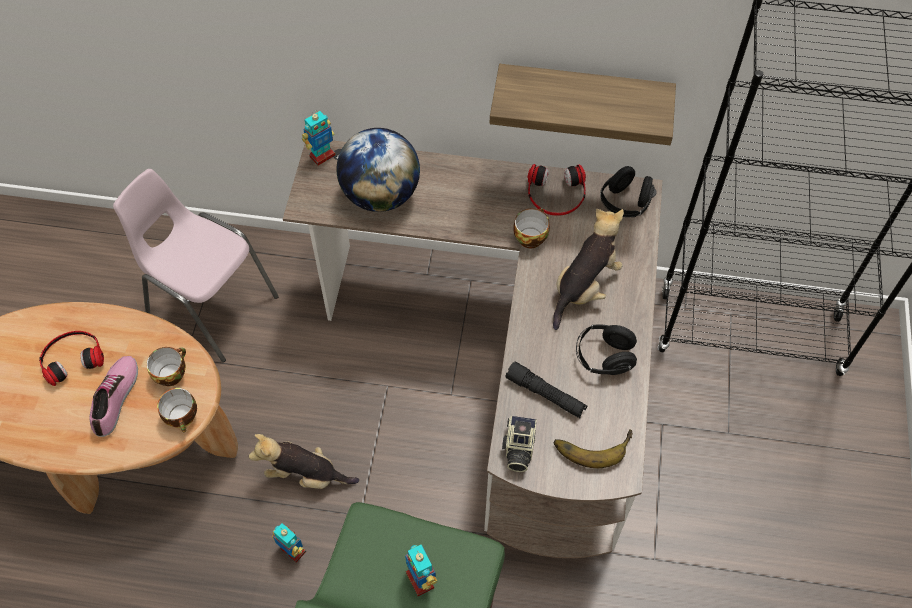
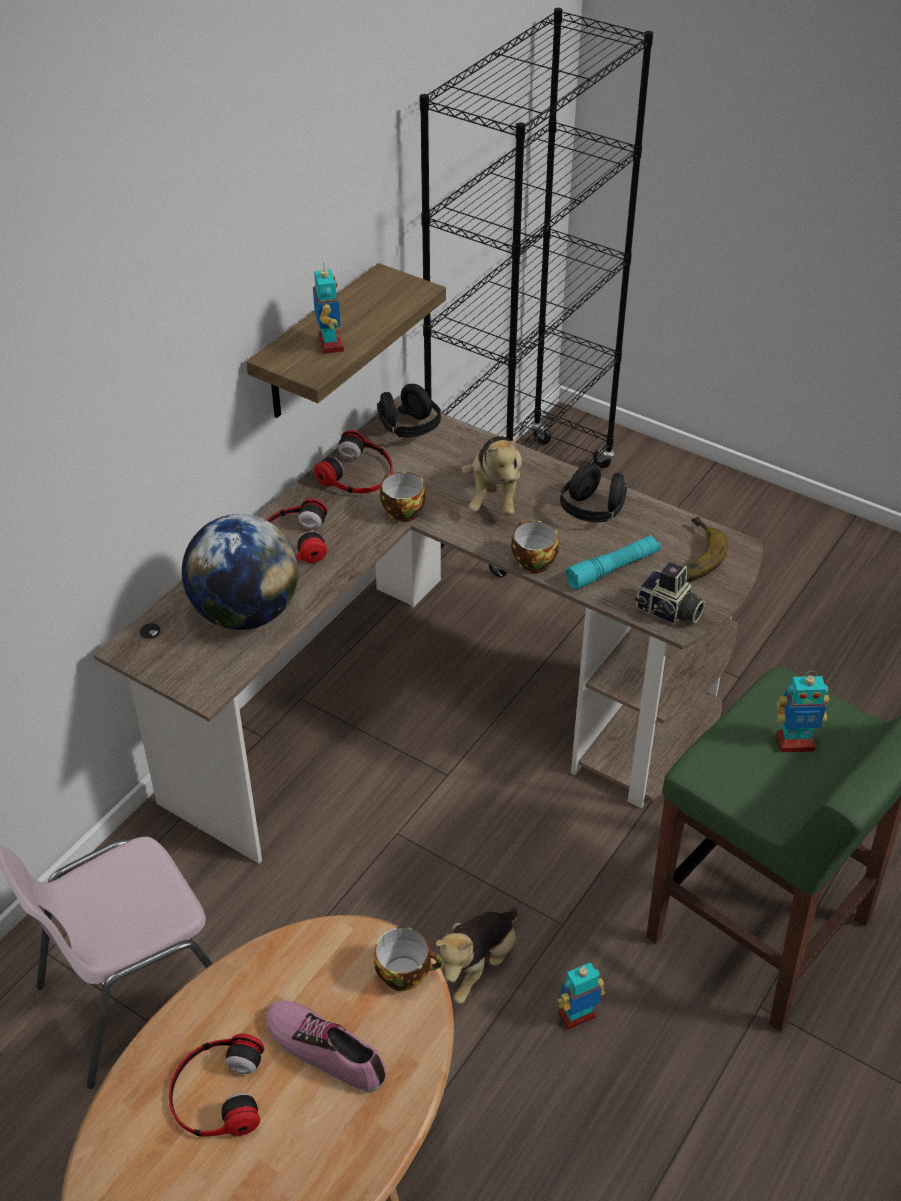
camera: 65 degrees left, 15 degrees down
cup [147,347,186,386] -> cup moved to [512,521,559,573]
toy robot [302,110,335,166] -> toy robot moved to [313,262,344,354]
black flashlight [505,361,587,418] -> turquoise flashlight [565,535,661,589]
plush toy [553,208,624,330] -> plush toy turned 150 degrees counterclockwise [462,435,522,515]
none -> headphones [266,499,327,563]

